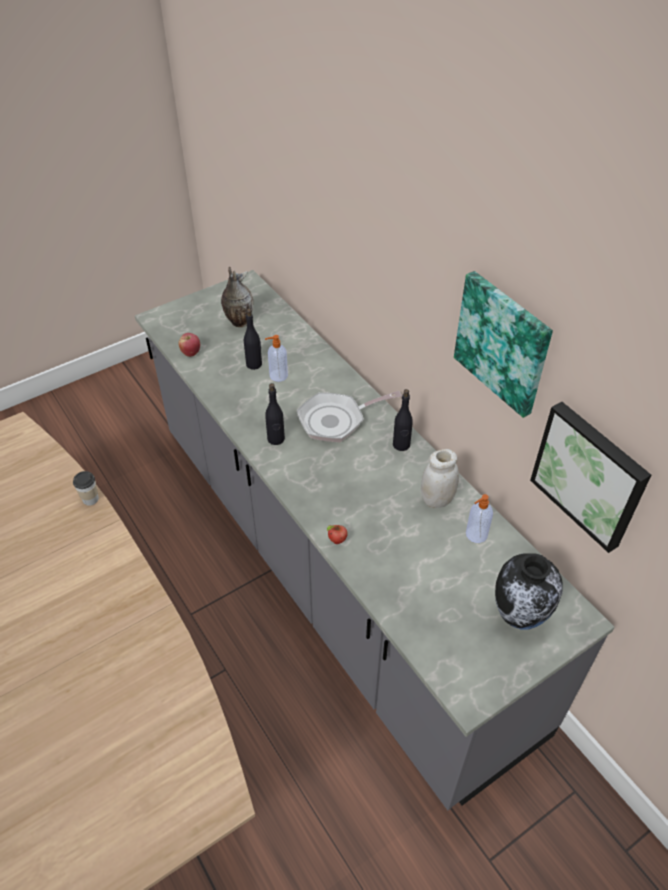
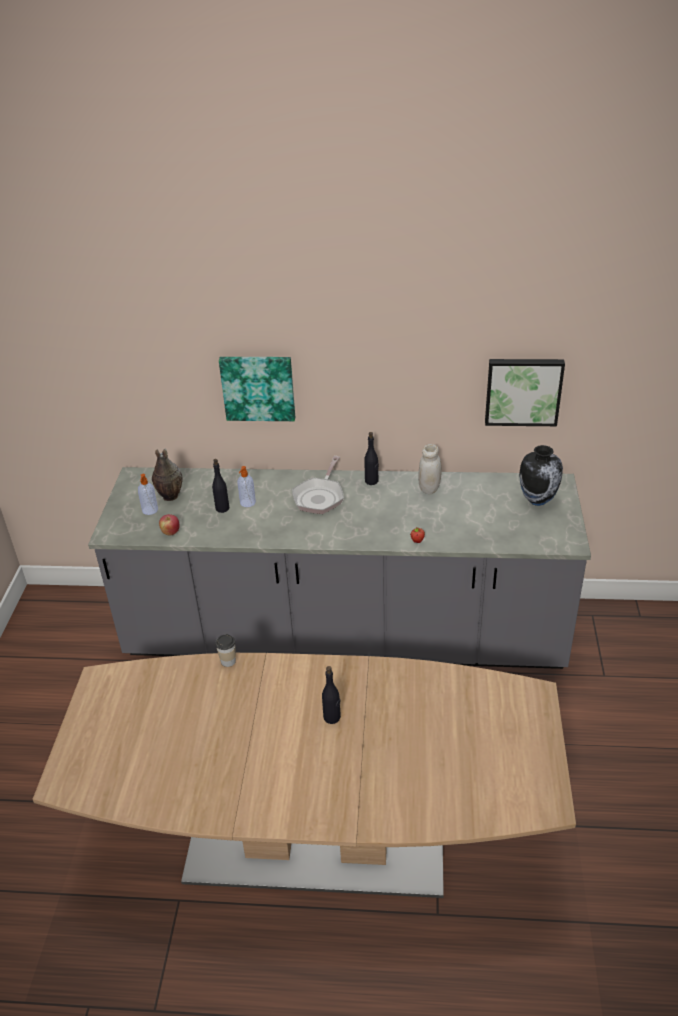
camera: 50 degrees left, 10 degrees down
black bottle [265,383,285,445] -> black bottle moved to [322,666,341,724]
picture [454,271,553,418] -> picture moved to [219,357,295,421]
soap dispenser [466,494,493,543] -> soap dispenser moved to [138,474,158,515]

